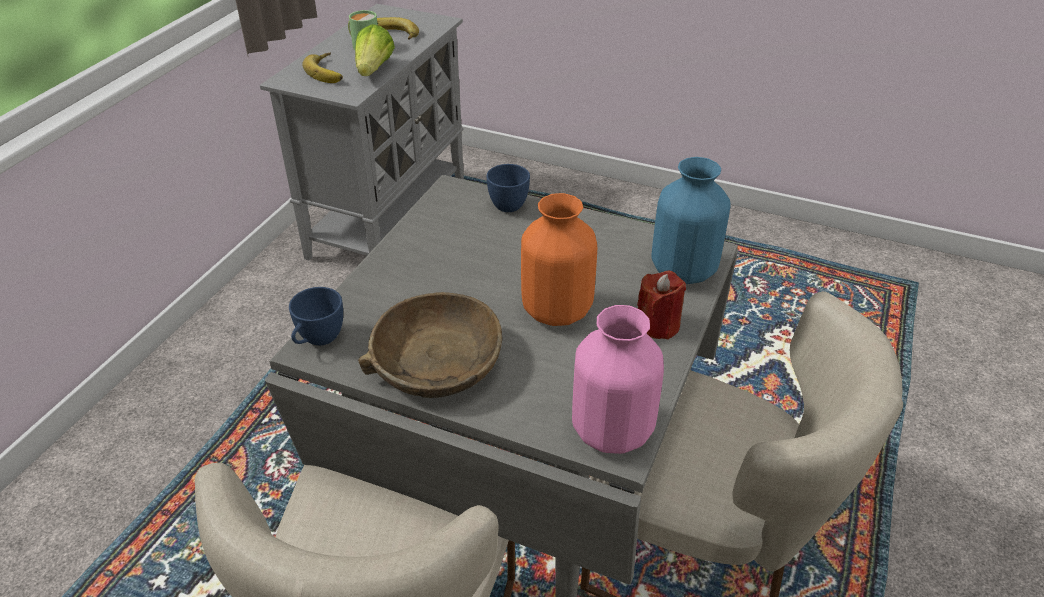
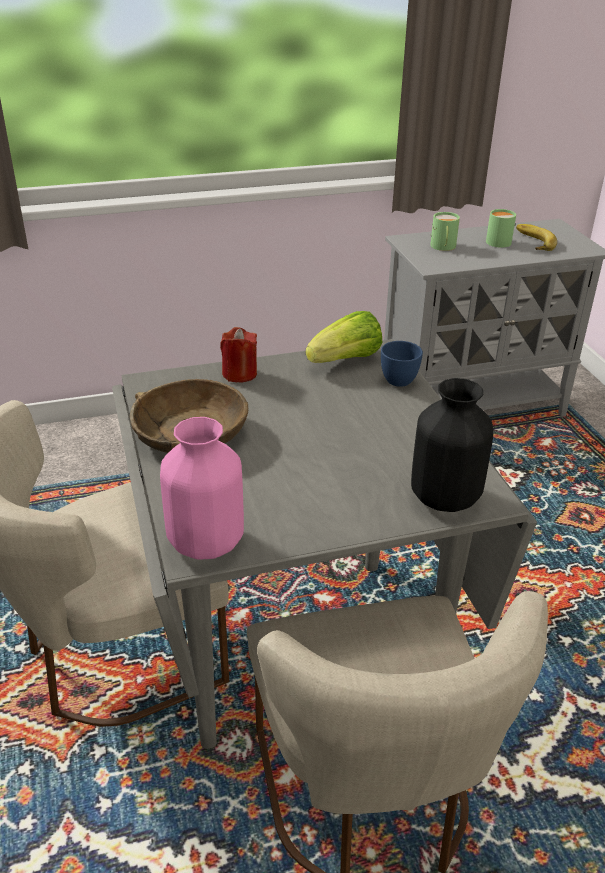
camera: 50 degrees right, 5 degrees down
blue cup [289,287,343,346] -> none
banana [302,53,343,83] -> green mug [430,212,460,251]
lettuce [355,24,395,76] -> lettuce moved to [306,311,383,363]
orange vase [521,193,597,326] -> none
red candle [637,271,686,339] -> red candle moved to [220,327,257,383]
blue vase [651,157,730,284] -> black vase [411,378,493,512]

